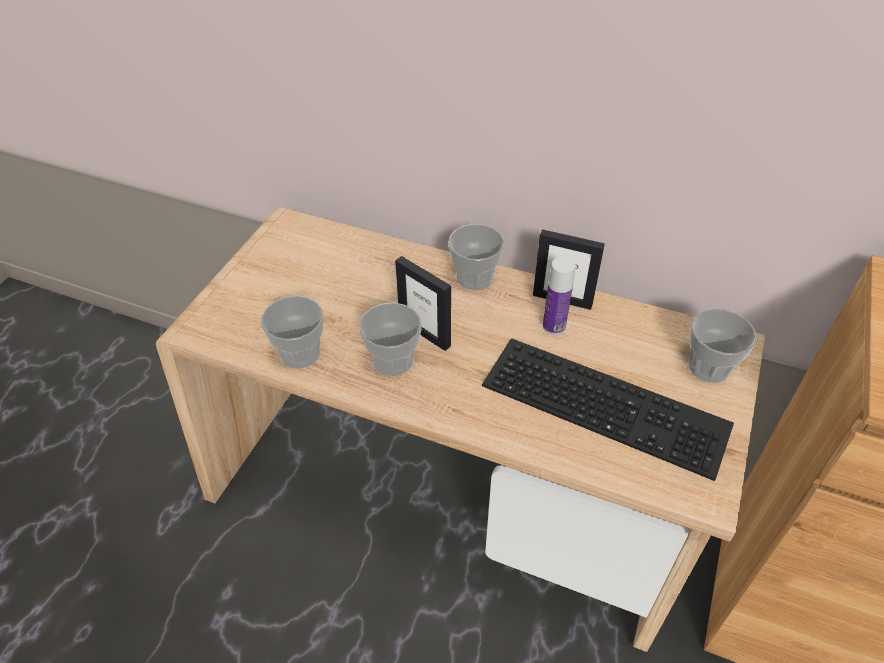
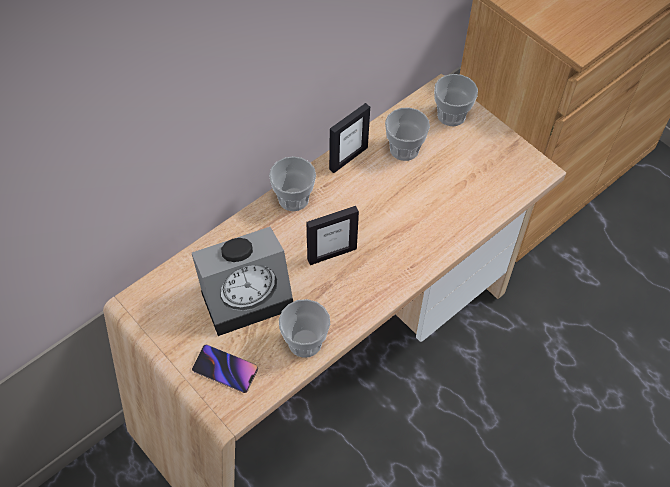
camera: 65 degrees left, 10 degrees up
cup [359,302,422,376] -> cup moved to [385,108,430,161]
keyboard [482,338,734,481] -> none
bottle [543,257,576,335] -> none
none -> alarm clock [192,227,293,336]
none -> phone [192,345,258,393]

